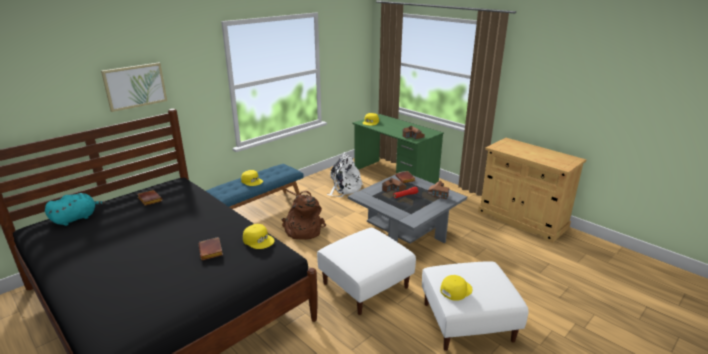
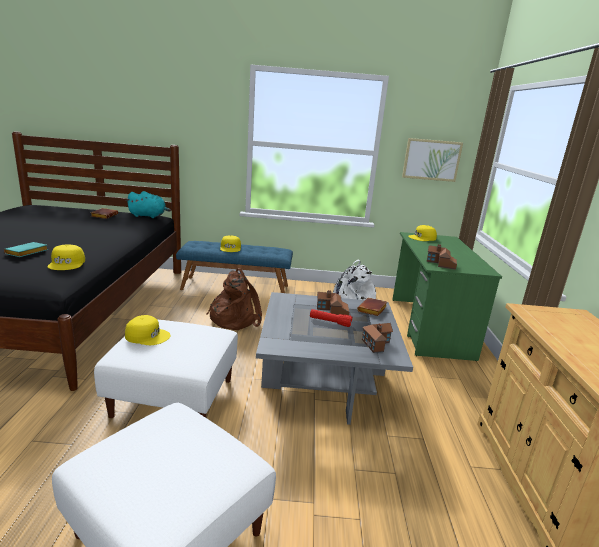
camera: 45 degrees right, 5 degrees down
turquoise plush toy [45,193,106,226] -> turquoise plush toy moved to [126,191,171,218]
picture [101,62,167,112] -> picture moved to [402,138,463,182]
brown book [199,237,223,260] -> turquoise book [4,242,48,257]
yellow cap [440,275,472,301] -> yellow cap moved to [125,315,171,345]

